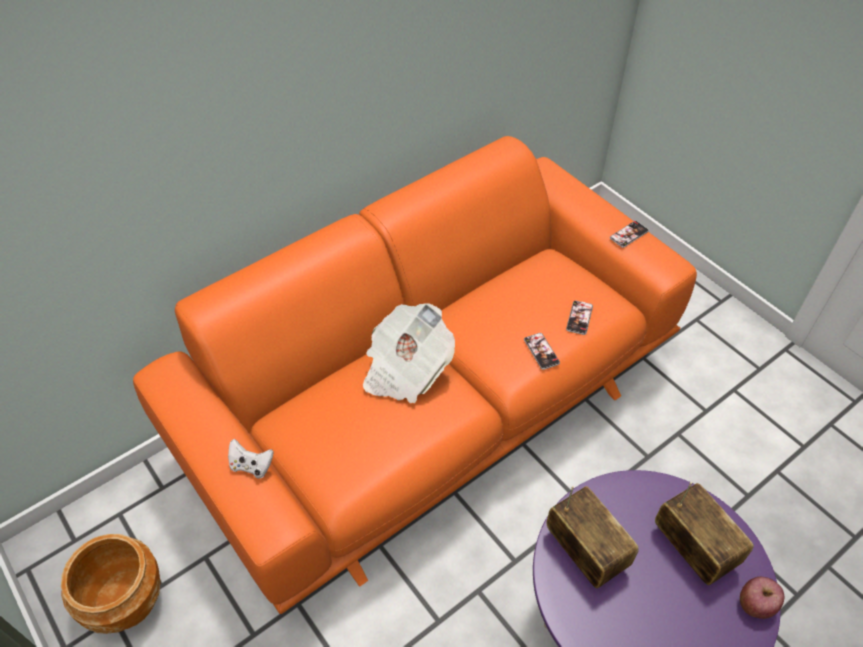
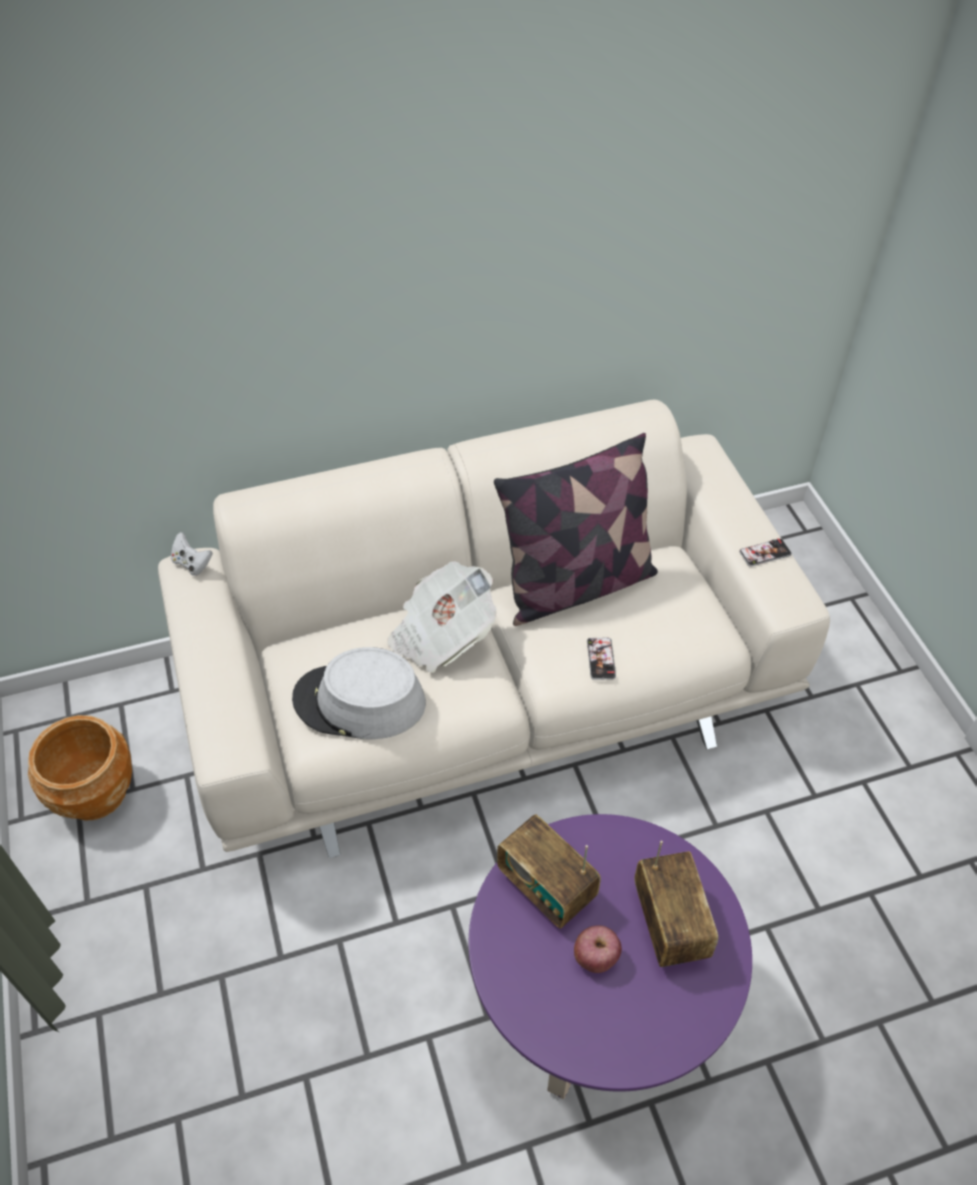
camera: 20 degrees right, 0 degrees up
orange sofa [133,136,697,614] -> beige sofa [158,399,830,858]
white game controller [228,439,274,478] -> white game controller moved to [171,532,212,576]
radio [546,486,639,589] -> radio turned 150 degrees clockwise [497,814,601,929]
phone [566,300,593,335] -> none
apple [740,577,784,619] -> apple moved to [574,925,622,973]
none -> grey hat [292,647,426,740]
none -> pillow [494,433,658,626]

